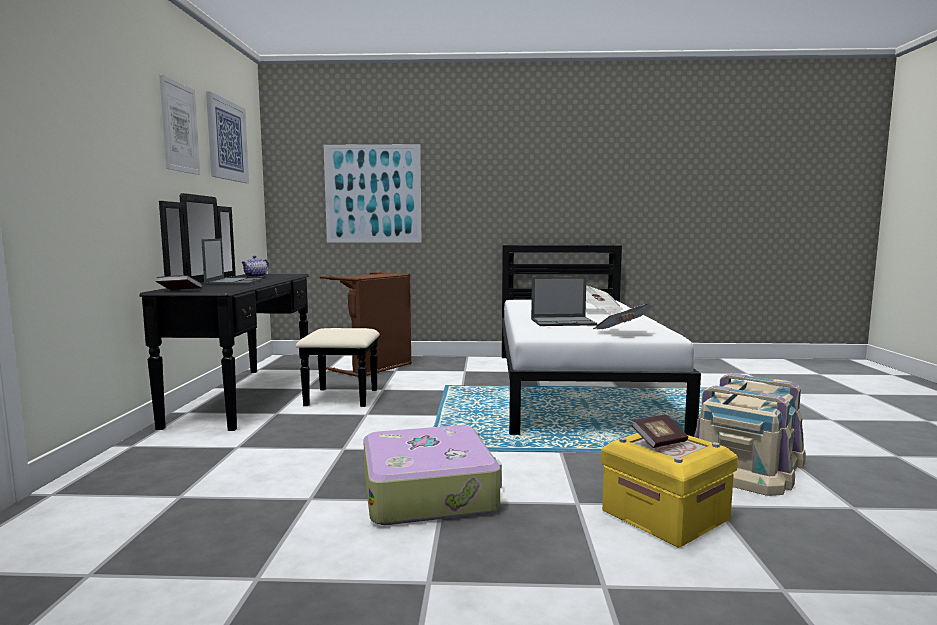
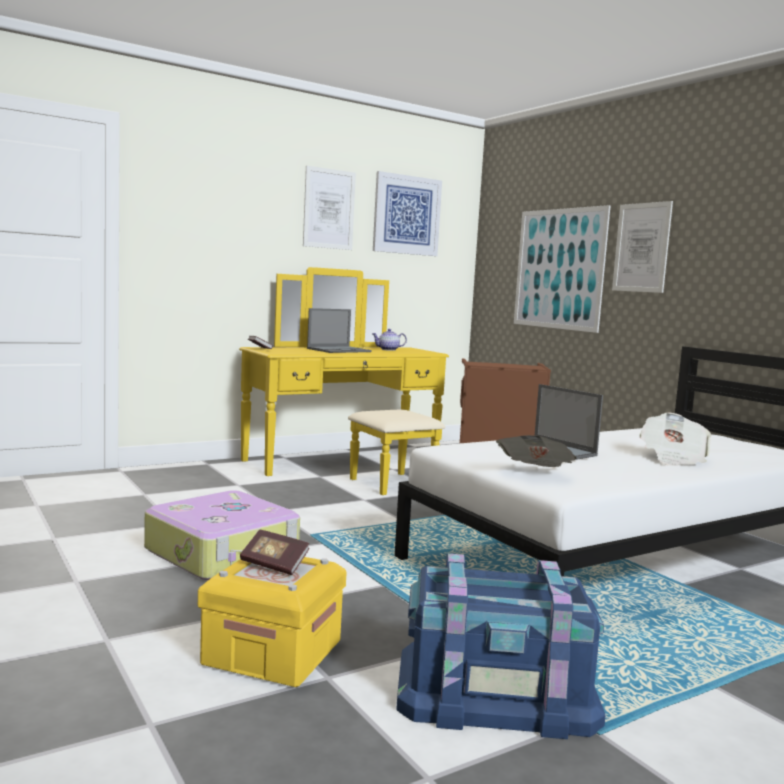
camera: 55 degrees right, 0 degrees up
black dresser [139,193,380,431] -> yellow dresser [239,267,449,495]
beige storage box [694,373,806,496] -> blue storage box [397,553,605,739]
none -> picture [612,201,673,293]

